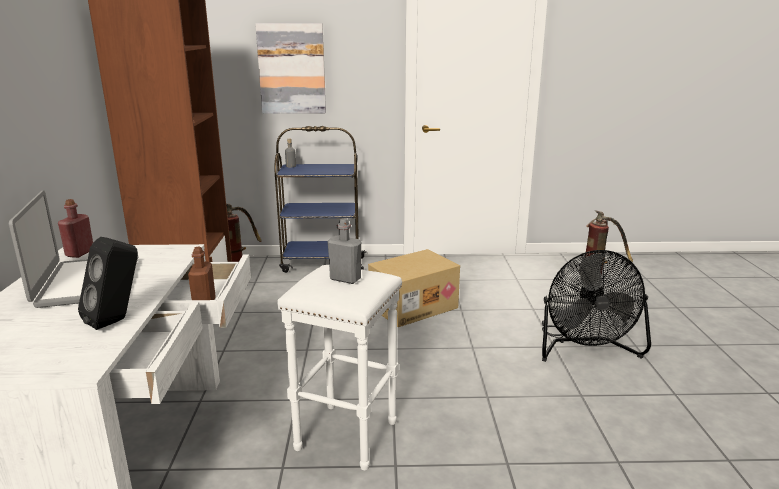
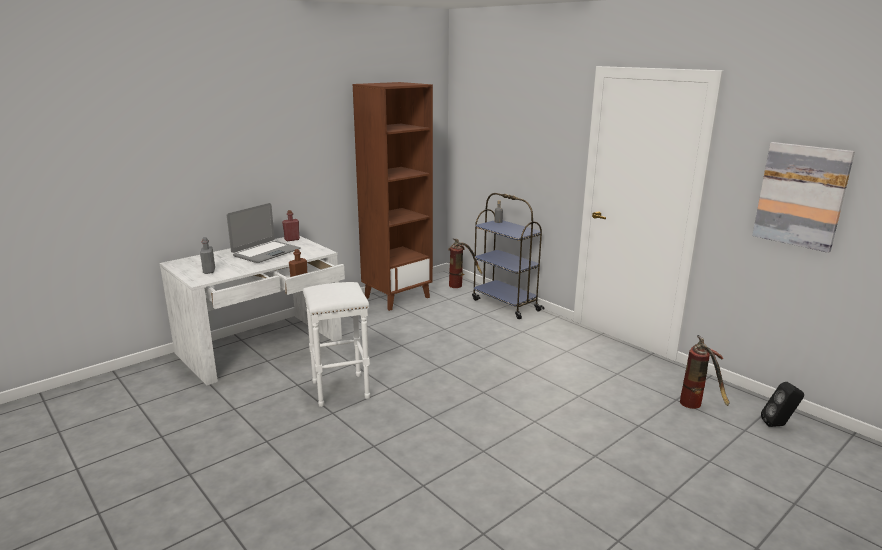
camera: 50 degrees right, 0 degrees up
black speaker [78,237,138,330] -> black speaker moved to [761,382,804,427]
picture [255,23,326,114] -> picture moved to [752,142,855,253]
grey bottle [328,218,361,284] -> grey bottle moved to [200,237,215,274]
cardboard box [368,249,460,327] -> none
black fan [542,250,651,362] -> none

